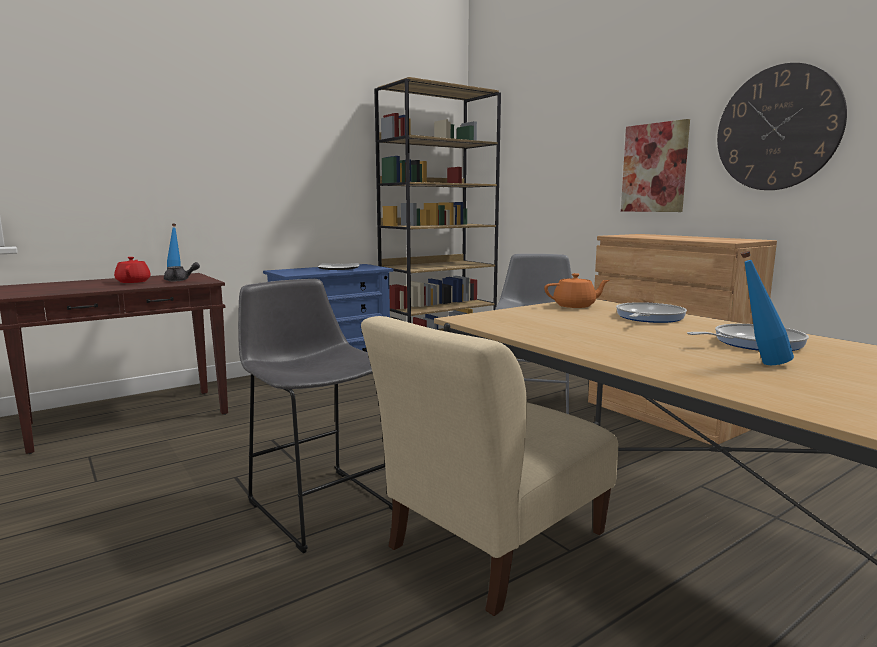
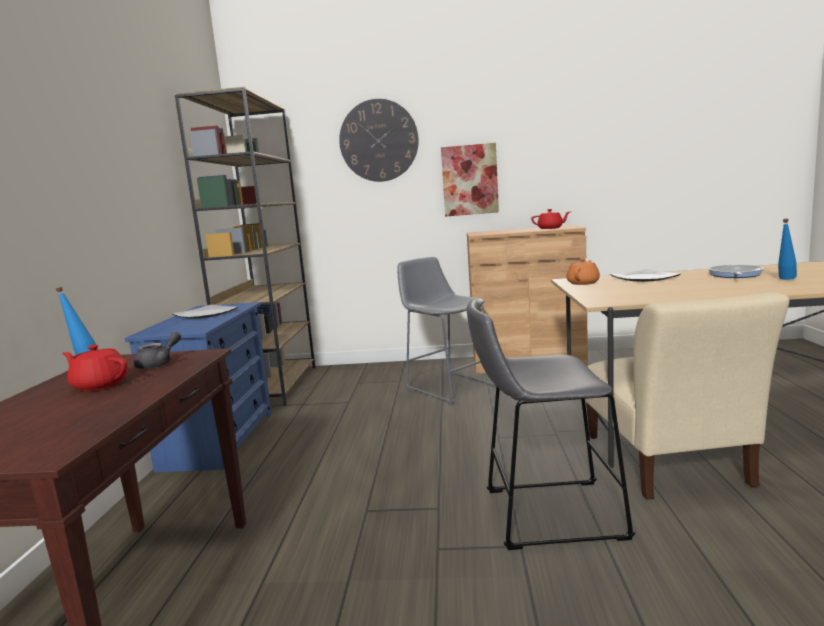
camera: 50 degrees left, 0 degrees up
frying pan [616,302,687,323] -> plate [610,269,681,282]
wall clock [717,63,847,190] -> wall clock moved to [339,99,419,182]
none -> red teapot [531,209,570,229]

